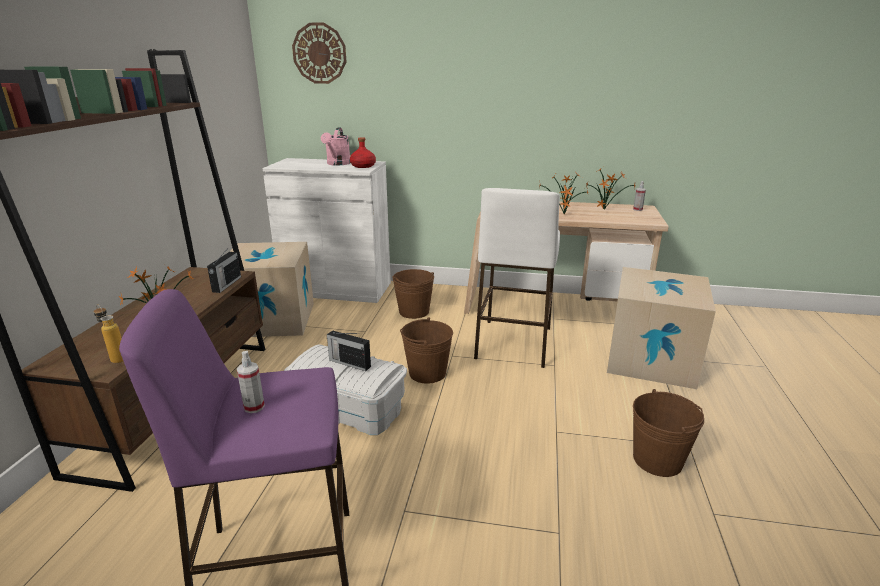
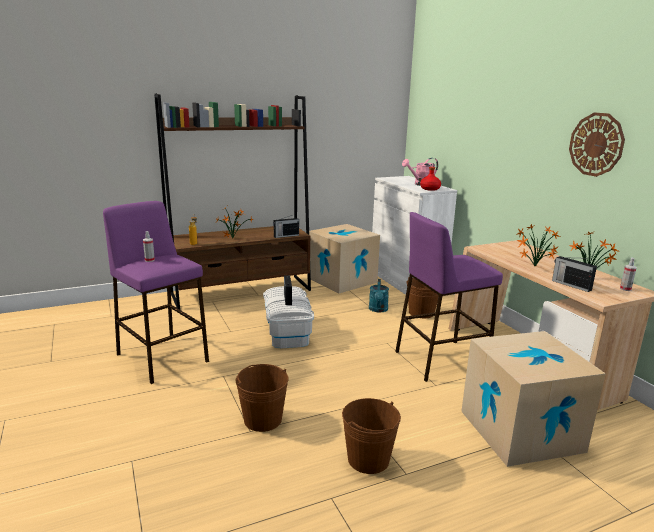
camera: 55 degrees right, 5 degrees down
wall clock [292,23,346,84] -> wall clock moved to [569,113,625,177]
brown bucket [400,317,453,384] -> brown bucket moved to [235,364,288,432]
white stool [474,188,560,368] -> purple stool [395,212,503,382]
none -> turquoise watering can [369,279,389,313]
none -> radio [552,256,597,292]

